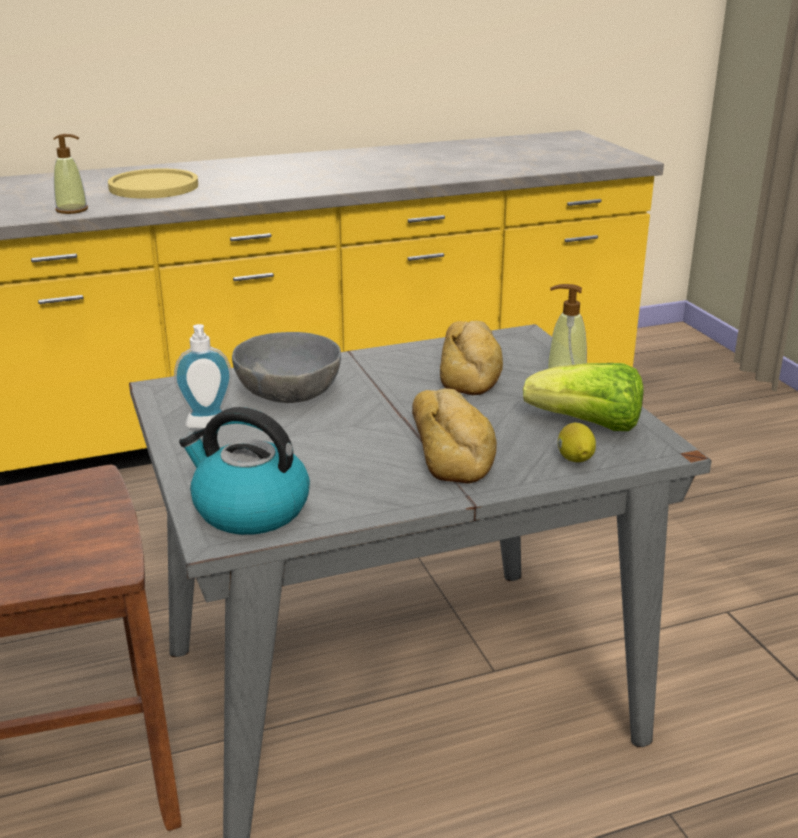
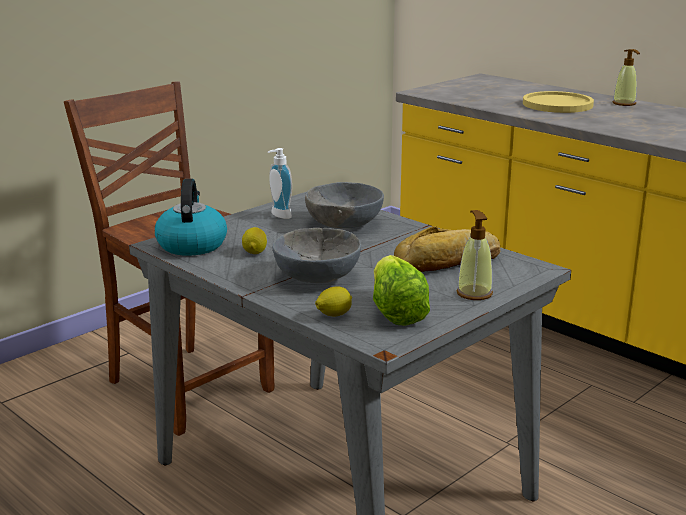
camera: 65 degrees right, 5 degrees down
soap dispenser [53,134,88,214] -> soap dispenser moved to [612,49,640,106]
bread [412,388,497,483] -> grey bowl [272,228,361,283]
none -> lemon [242,227,267,254]

